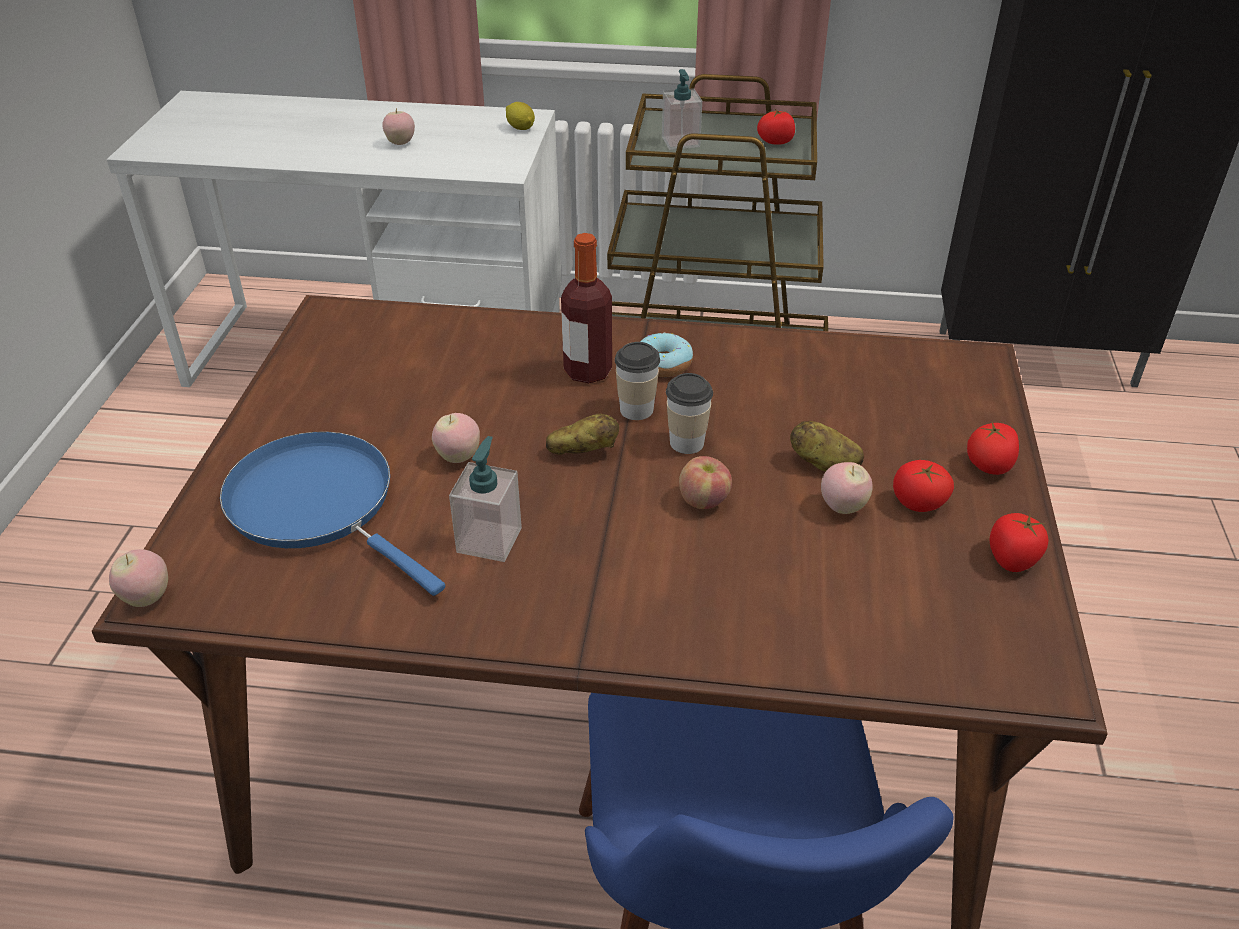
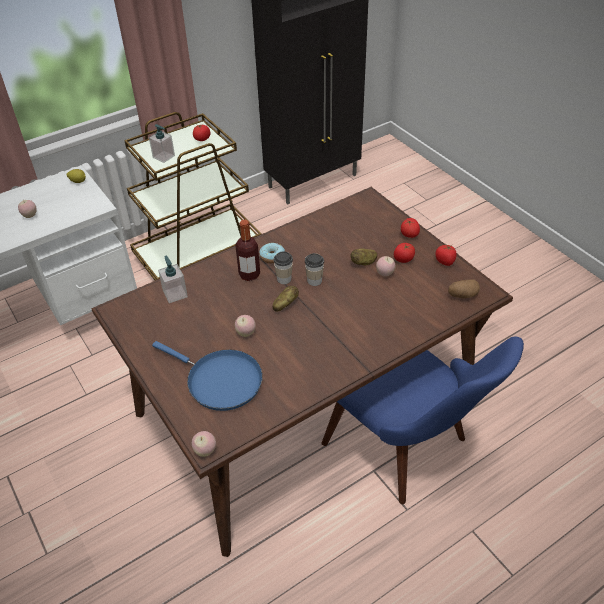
camera: 40 degrees left, 5 degrees up
blue frying pan [220,431,445,596] -> blue frying pan turned 150 degrees counterclockwise [152,341,263,411]
soap dispenser [449,436,522,562] -> soap dispenser moved to [158,256,188,303]
apple [679,456,732,509] -> none
none -> potato [448,280,480,298]

